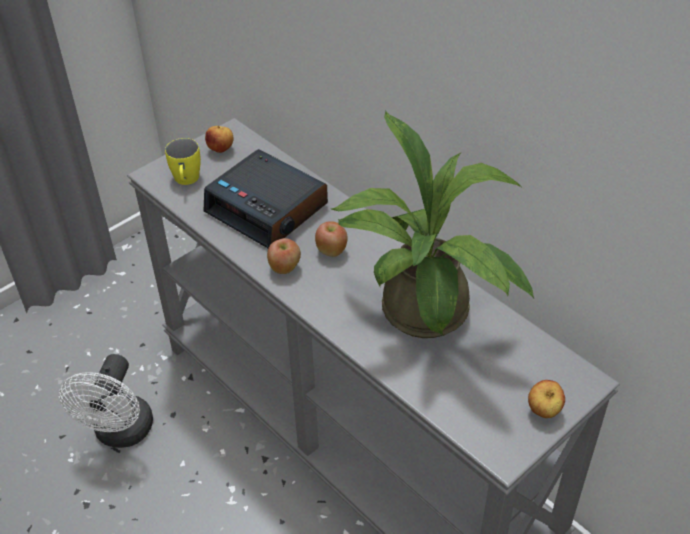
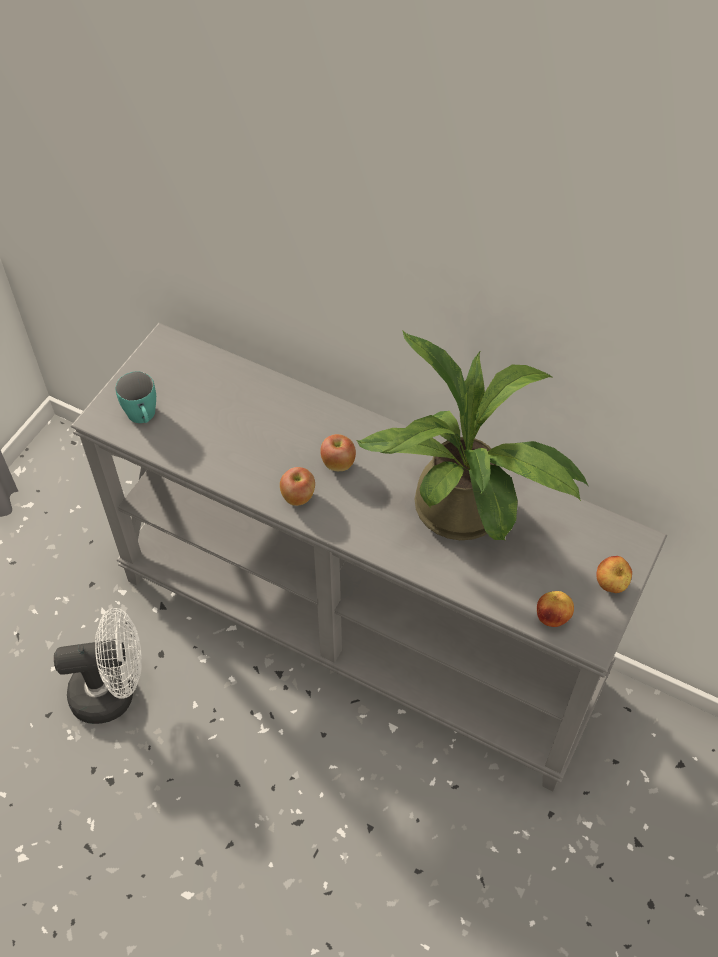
camera: 20 degrees left, 10 degrees up
white fan [59,354,153,448] -> white fan turned 90 degrees counterclockwise [54,608,142,724]
yellow mug [165,138,201,185] -> turquoise mug [115,371,156,423]
alarm clock [204,149,328,248] -> none
apple [205,126,234,153] -> apple moved to [537,591,574,627]

